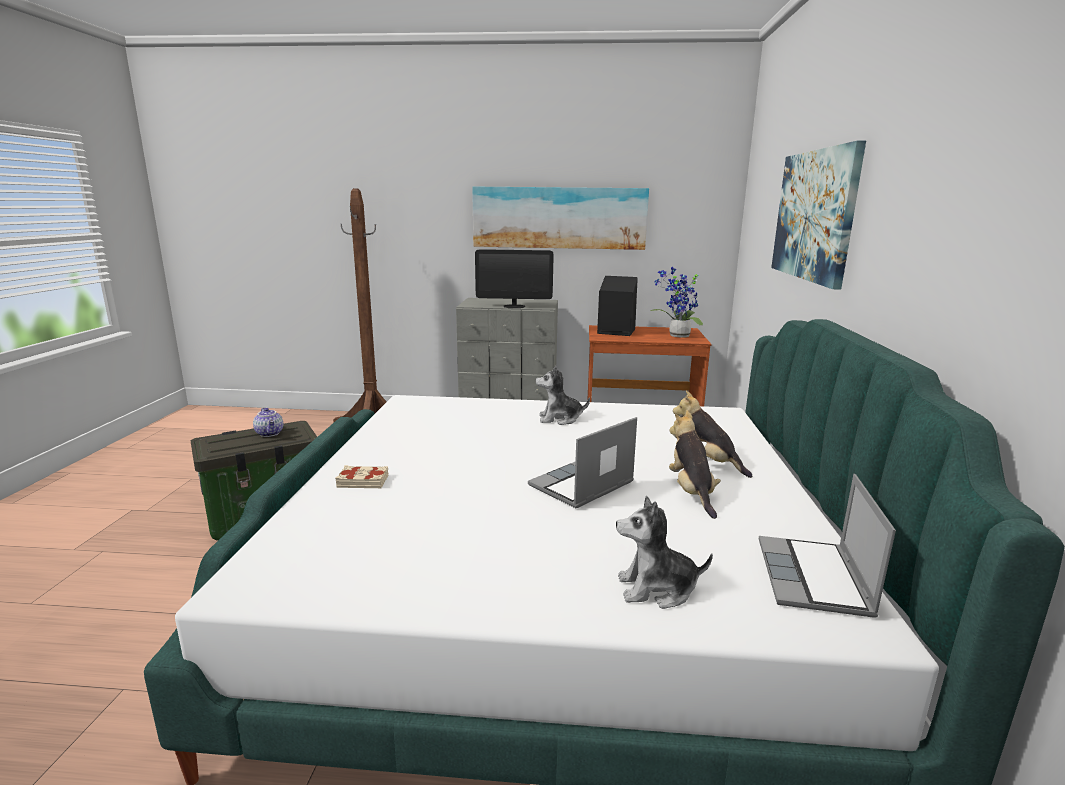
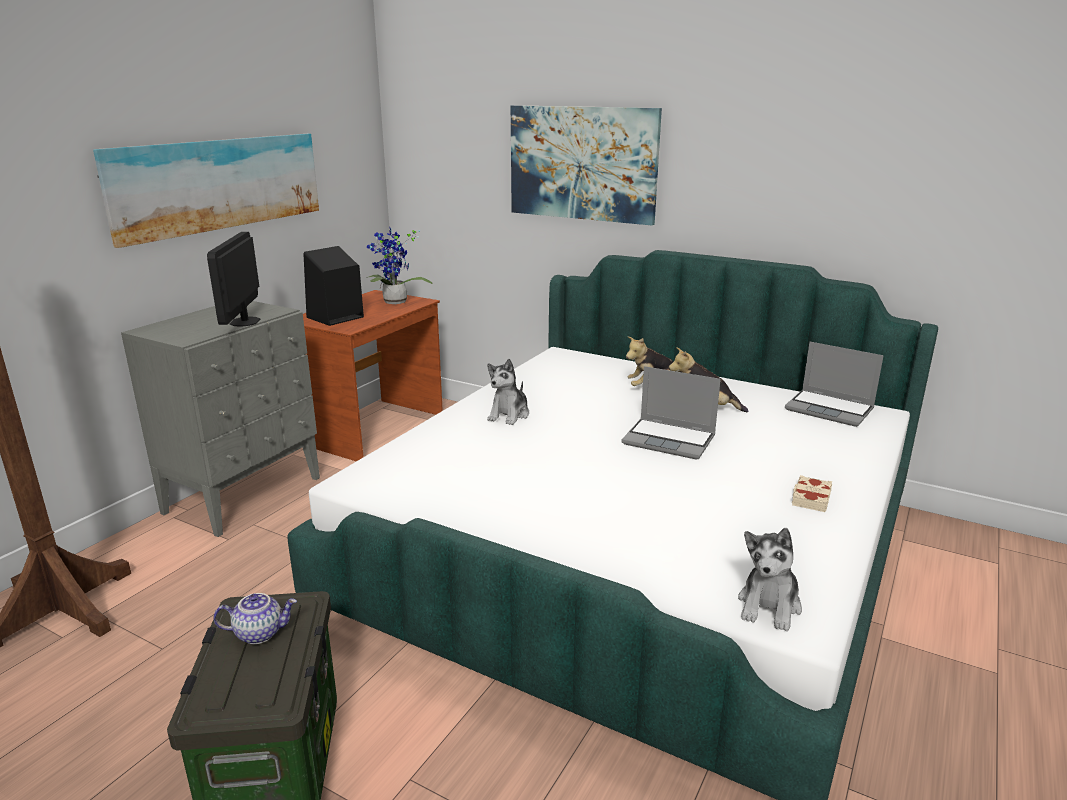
camera: 65 degrees left, 5 degrees up
beige book [336,465,388,488] -> beige book moved to [792,475,832,512]
monitor [475,249,554,308] -> monitor turned 150 degrees clockwise [207,232,260,327]
laptop [528,417,637,509] -> laptop turned 45 degrees counterclockwise [622,366,721,460]
plush toy [616,496,713,609] -> plush toy moved to [738,528,802,631]

